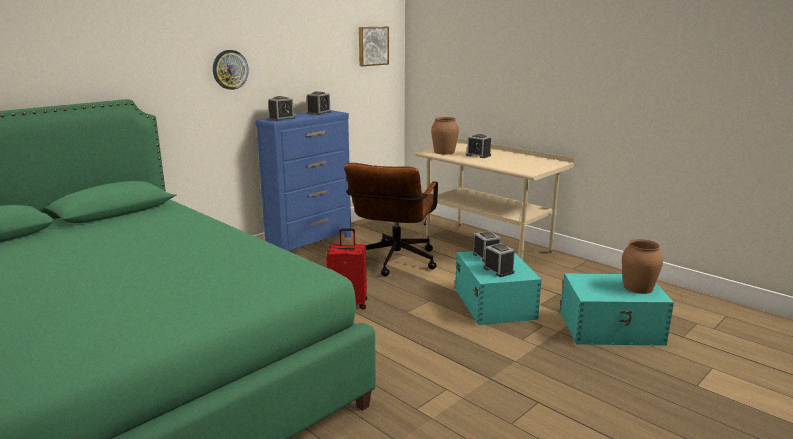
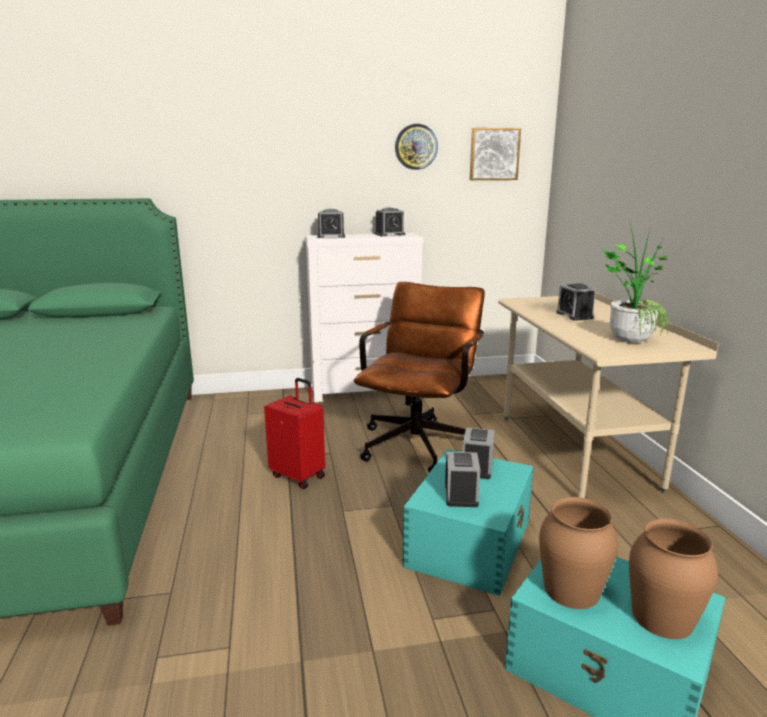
camera: 35 degrees right, 0 degrees up
wall clock [213,50,249,90] -> wall clock moved to [395,124,438,170]
blue dresser [255,110,351,251] -> white dresser [305,233,423,402]
brown office chair [345,163,438,276] -> brown office chair turned 150 degrees clockwise [354,282,485,472]
brown vase [431,117,459,154] -> brown vase moved to [539,497,618,609]
none -> potted plant [600,220,669,342]

